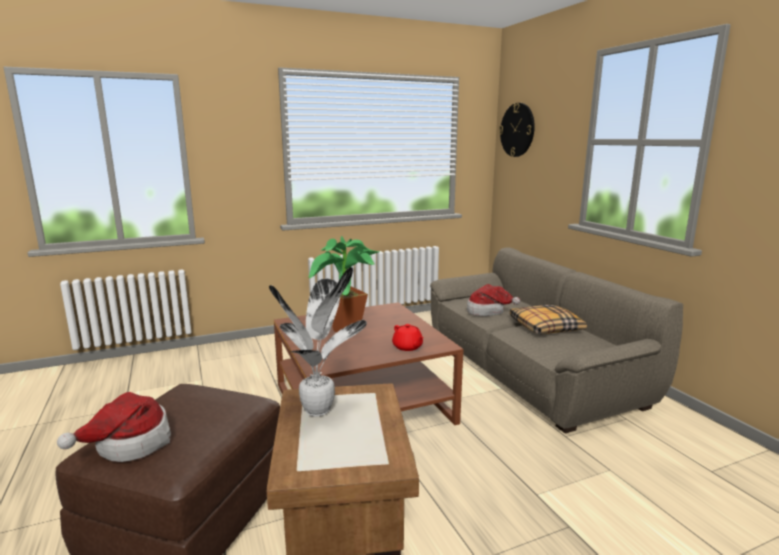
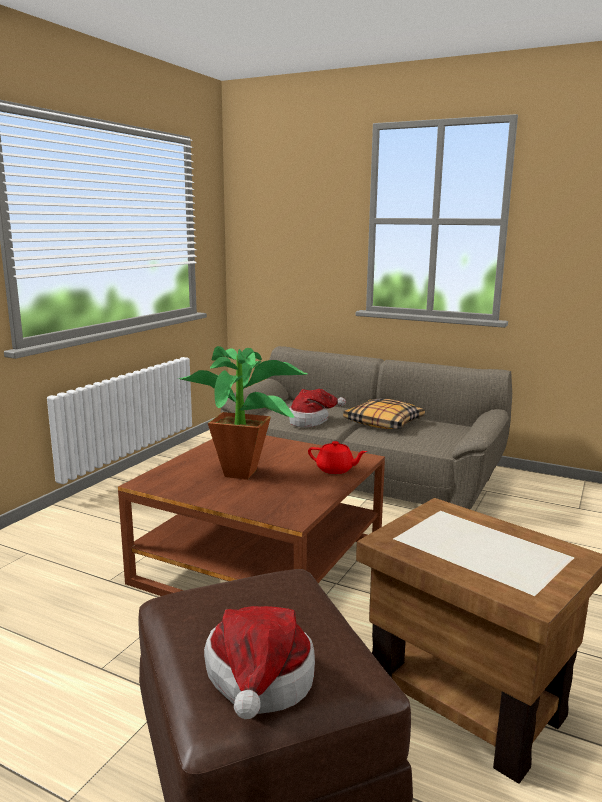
camera: 40 degrees left, 0 degrees up
potted plant [269,267,367,417] -> none
wall clock [499,103,535,157] -> none

